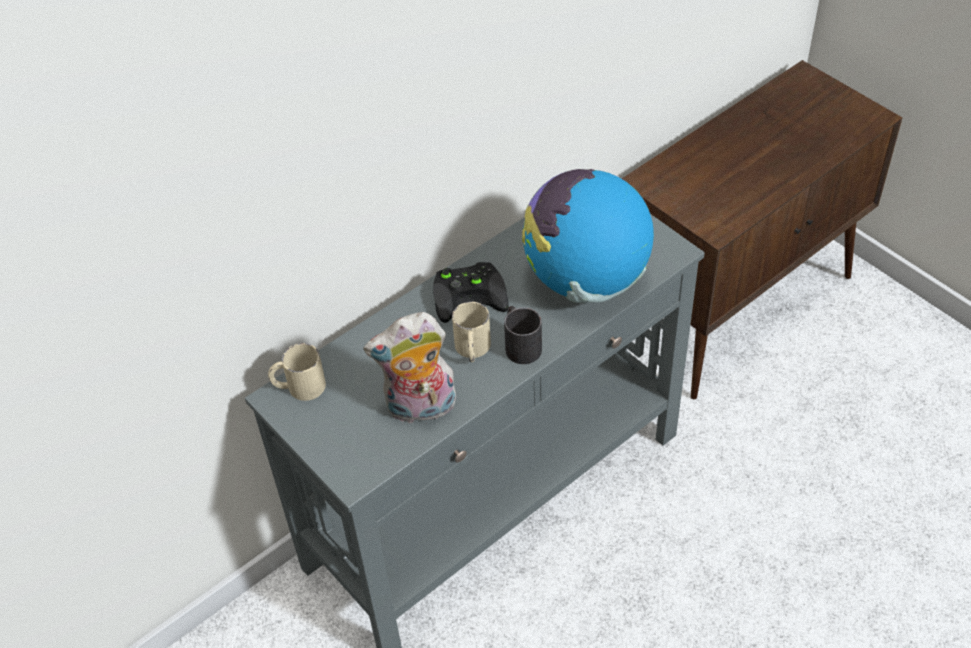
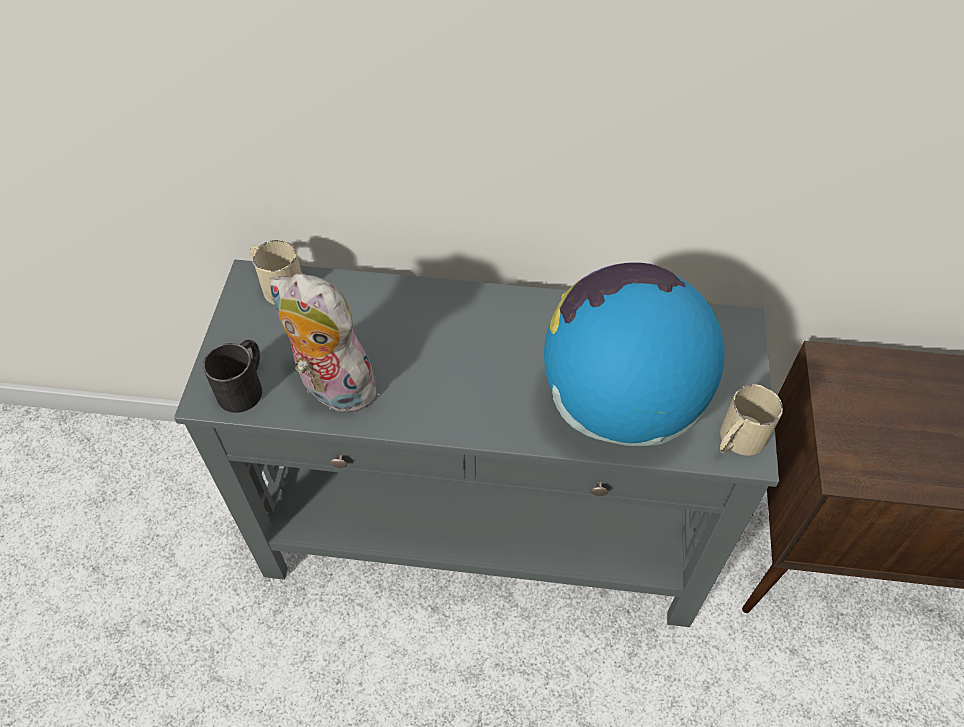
camera: 45 degrees right, 5 degrees up
black game controller [433,262,508,323] -> none
beige mug [452,302,491,362] -> beige mug moved to [719,384,783,455]
black mug [504,306,542,364] -> black mug moved to [203,340,262,413]

